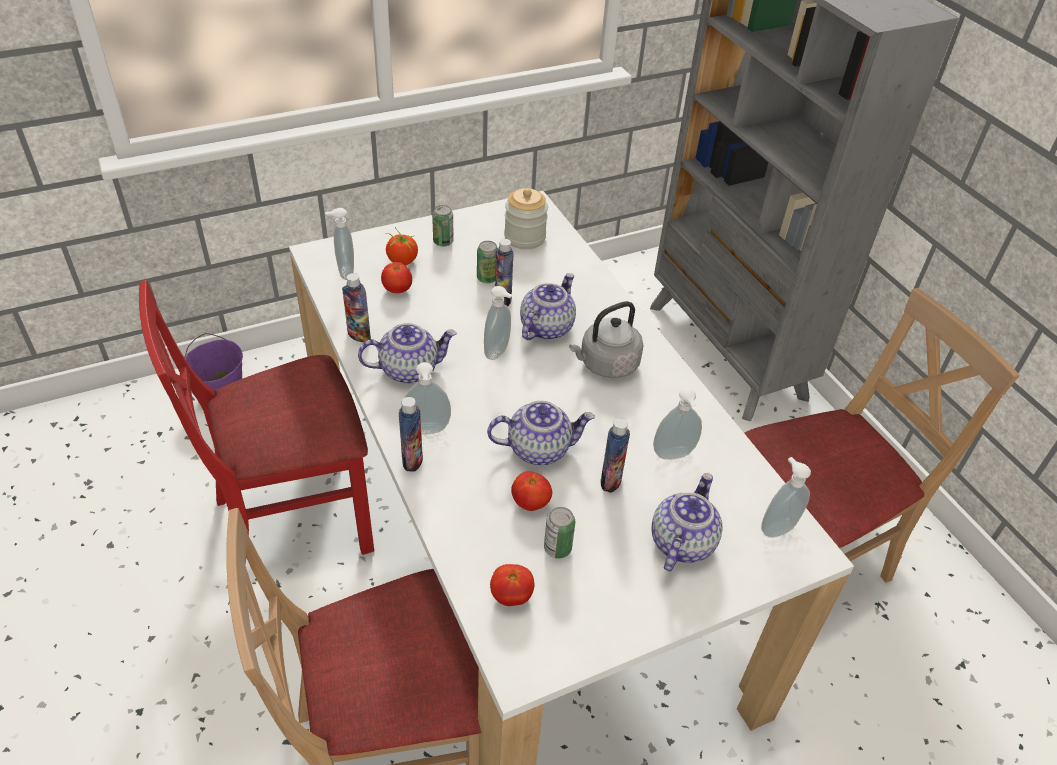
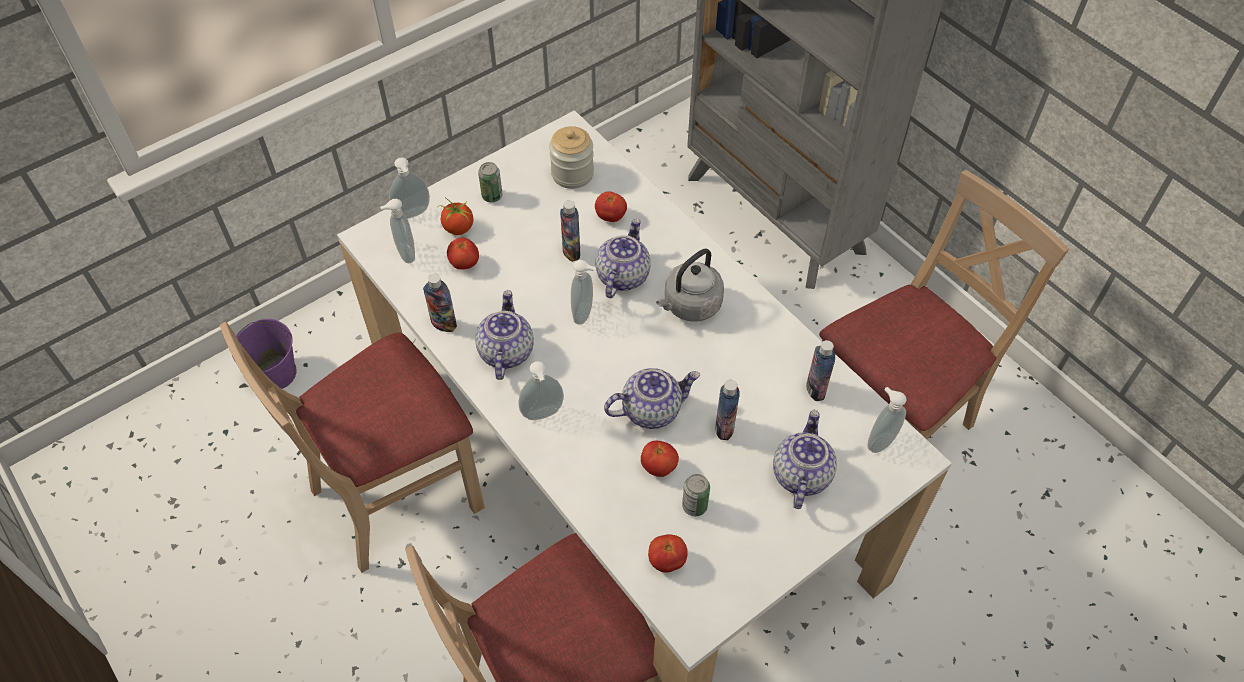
camera: 10 degrees left, 10 degrees up
red chair [139,280,374,555] -> beige chair [220,322,485,573]
teapot [358,323,457,384] -> teapot turned 60 degrees counterclockwise [475,290,534,380]
bottle [399,397,423,472] -> bottle moved to [806,340,835,401]
can [477,241,498,283] -> none
soap dispenser [653,388,702,460] -> soap dispenser moved to [389,157,430,219]
none -> tomato [595,192,627,222]

